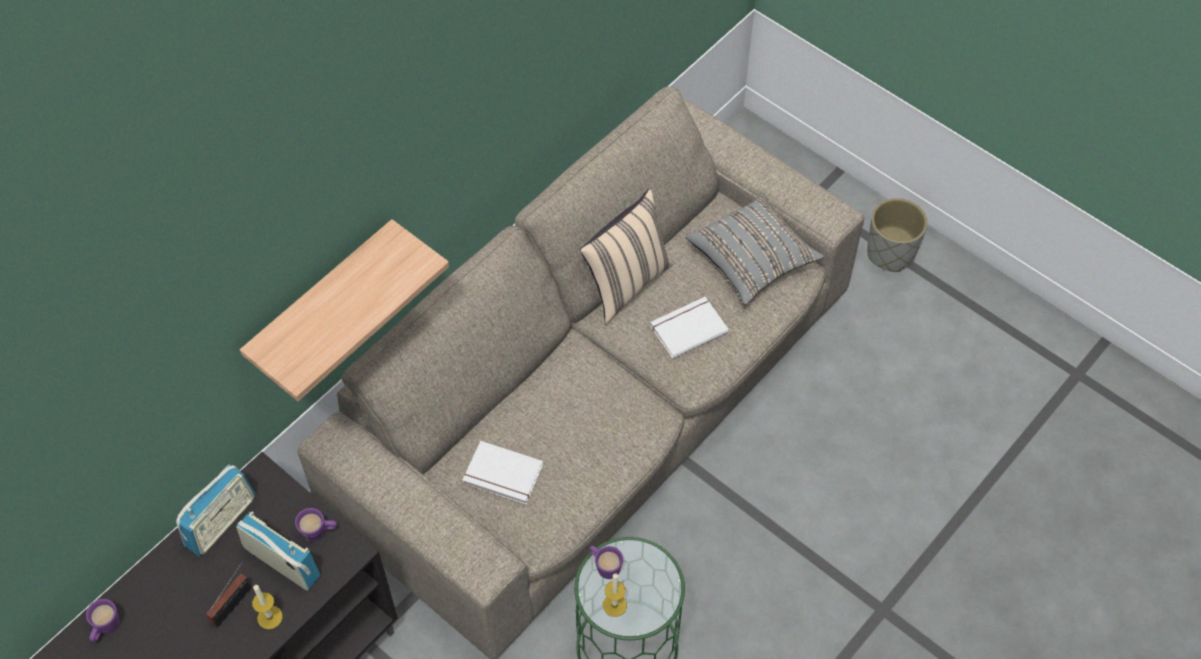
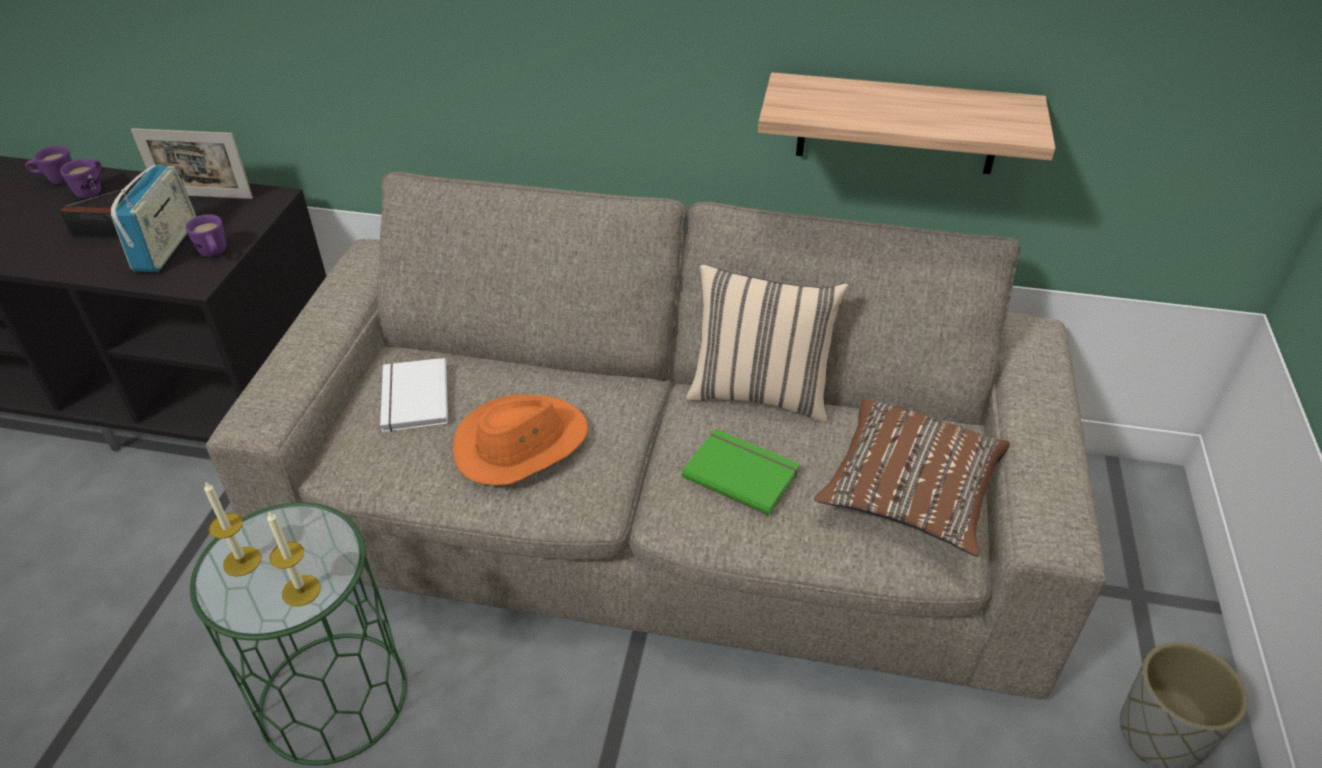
camera: 60 degrees right, 15 degrees down
radio [176,464,256,556] -> picture frame [131,128,253,199]
shelf [240,219,449,401] -> shelf moved to [758,72,1056,174]
candle [252,585,283,630] -> candle moved to [267,512,321,607]
purple mug [589,546,623,579] -> purple mug moved to [60,159,102,198]
white book [650,296,729,359] -> green book [682,429,800,515]
grey pillow [685,192,824,305] -> brown pillow [814,399,1010,557]
none -> orange hat [453,394,588,485]

